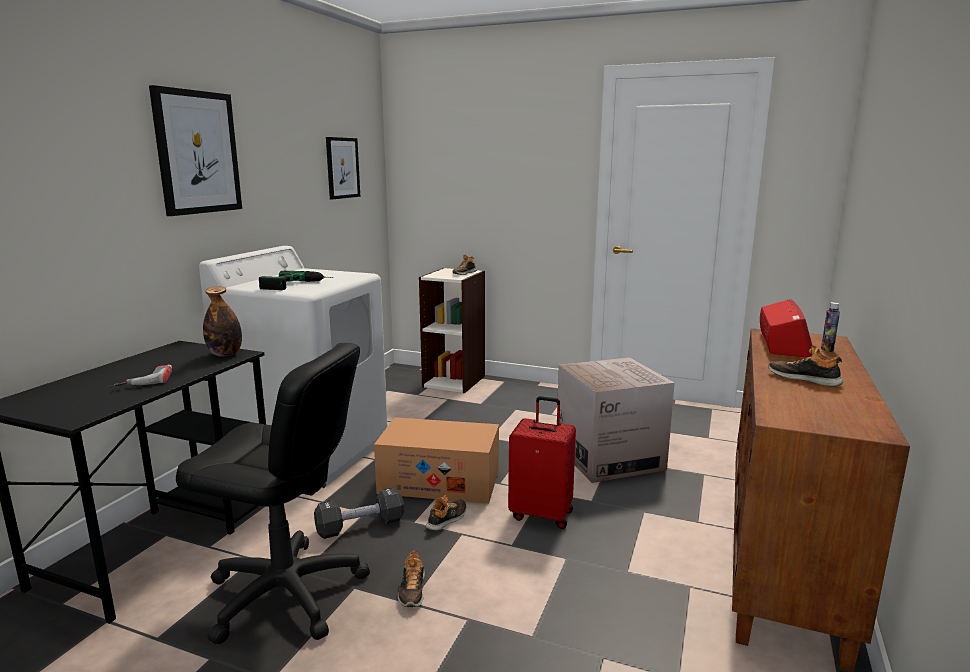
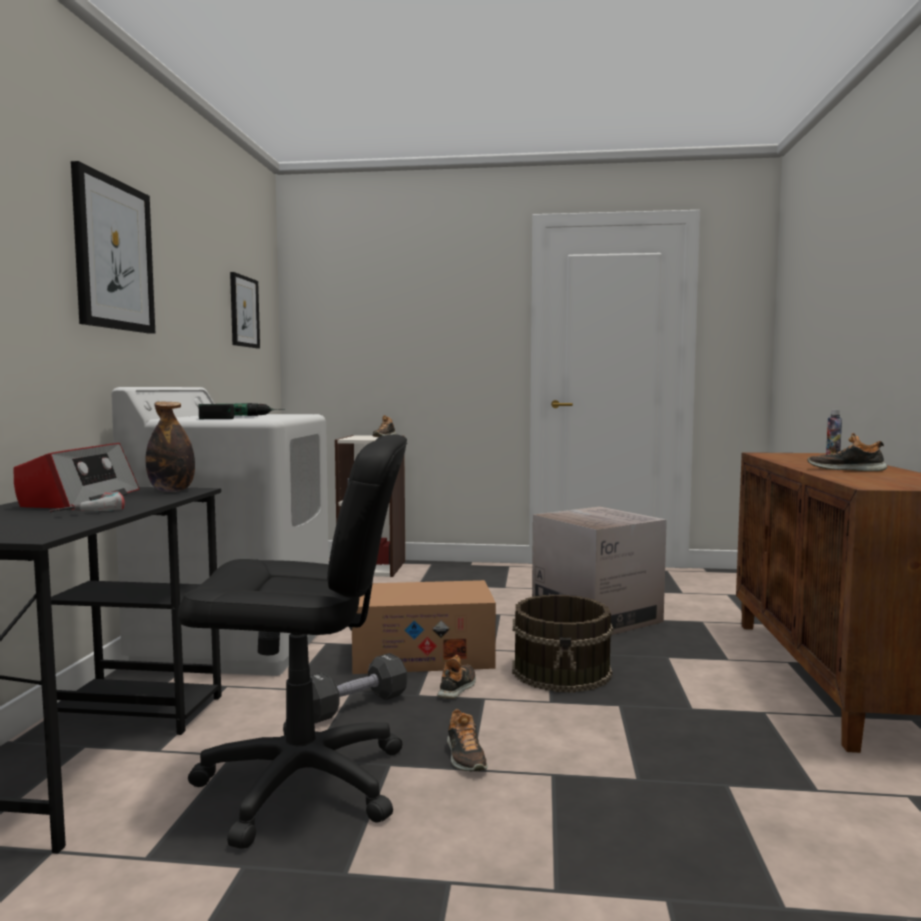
camera: 15 degrees left, 10 degrees down
red suitcase [508,396,576,529] -> brown bucket [512,595,613,693]
radio [760,299,812,358] -> radio moved to [14,443,139,508]

